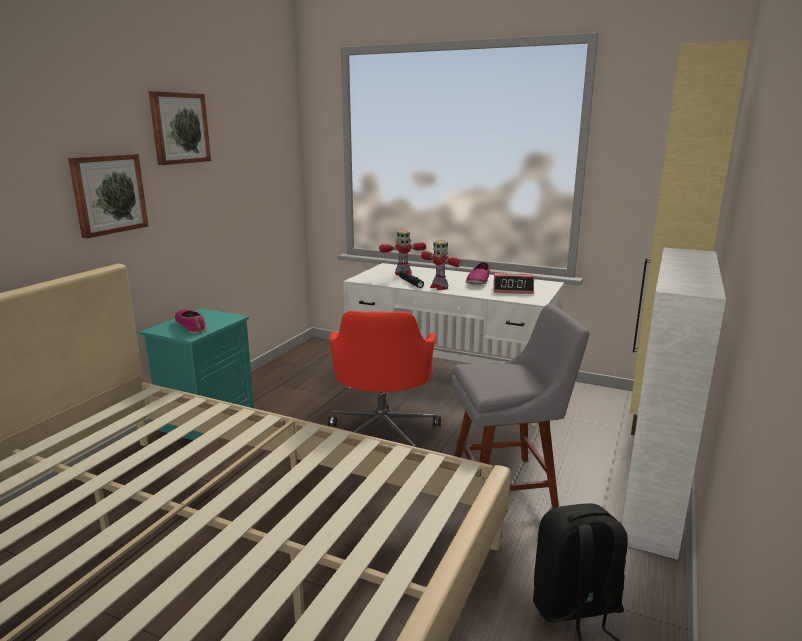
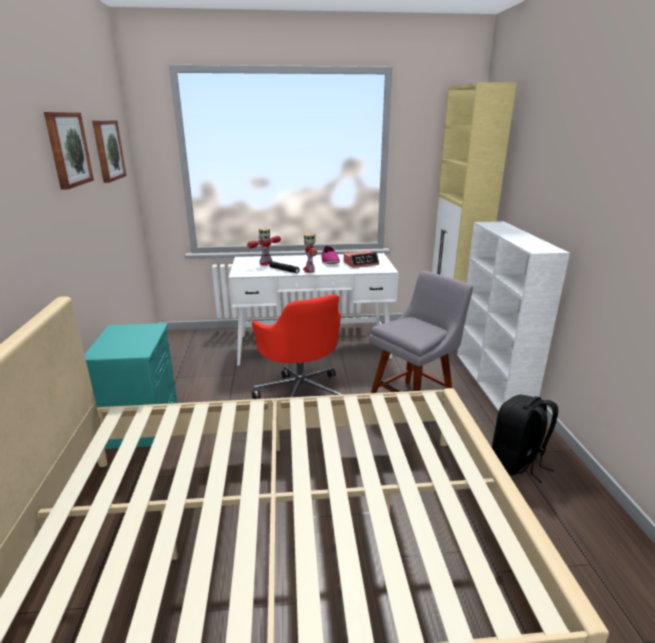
camera: 30 degrees left, 5 degrees up
picture [68,154,148,238] -> picture moved to [92,120,127,183]
shoe [175,309,206,334] -> none
toy robot [421,240,462,290] -> toy robot turned 60 degrees clockwise [303,233,317,273]

